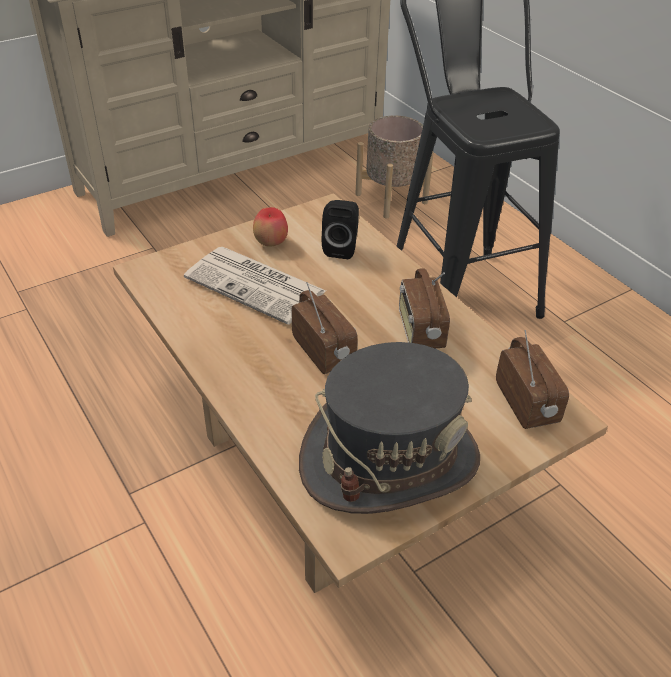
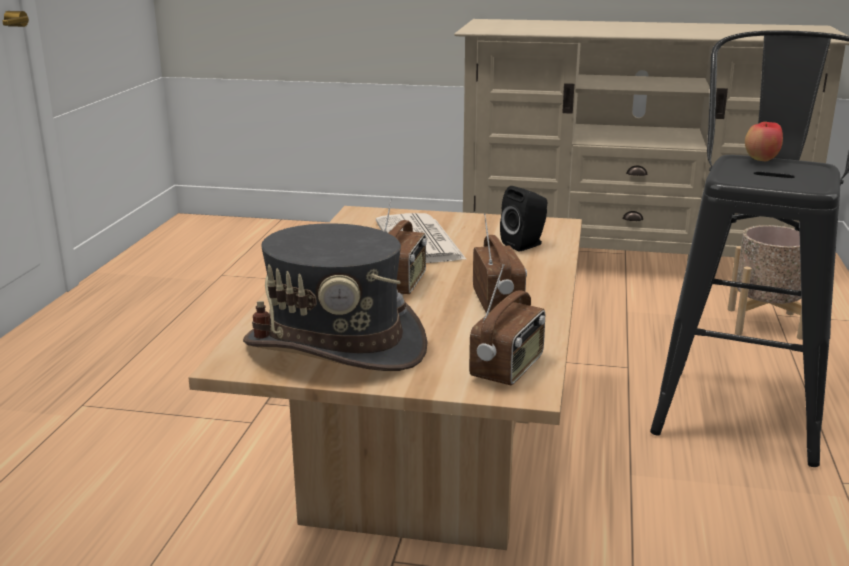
camera: 45 degrees right, 20 degrees down
apple [253,207,288,247] -> apple moved to [745,122,783,161]
radio [399,268,450,348] -> radio turned 135 degrees clockwise [473,214,527,313]

